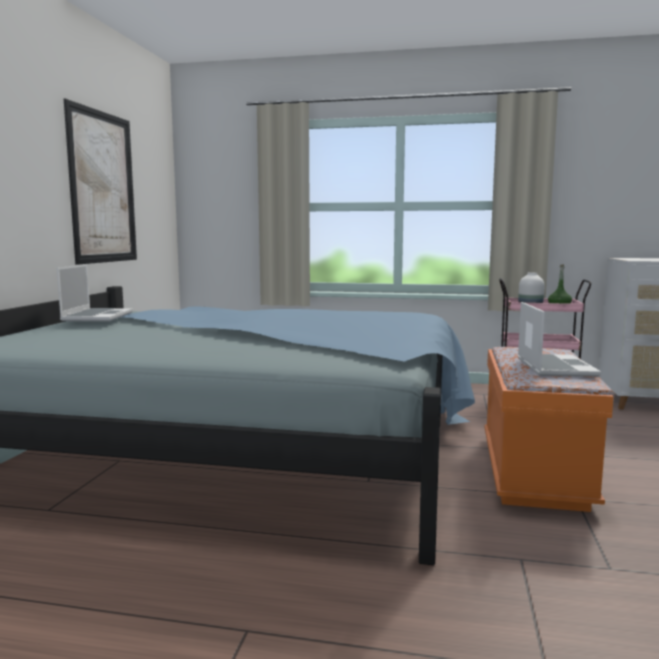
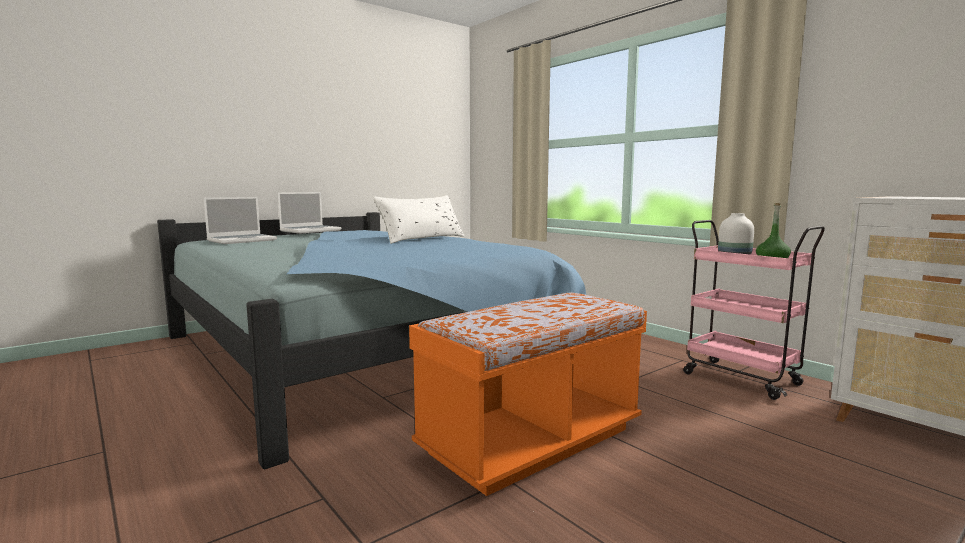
camera: 40 degrees right, 0 degrees up
picture [64,98,137,265] -> none
laptop [518,302,601,377] -> laptop moved to [204,197,277,244]
none -> white pillow [373,195,464,244]

